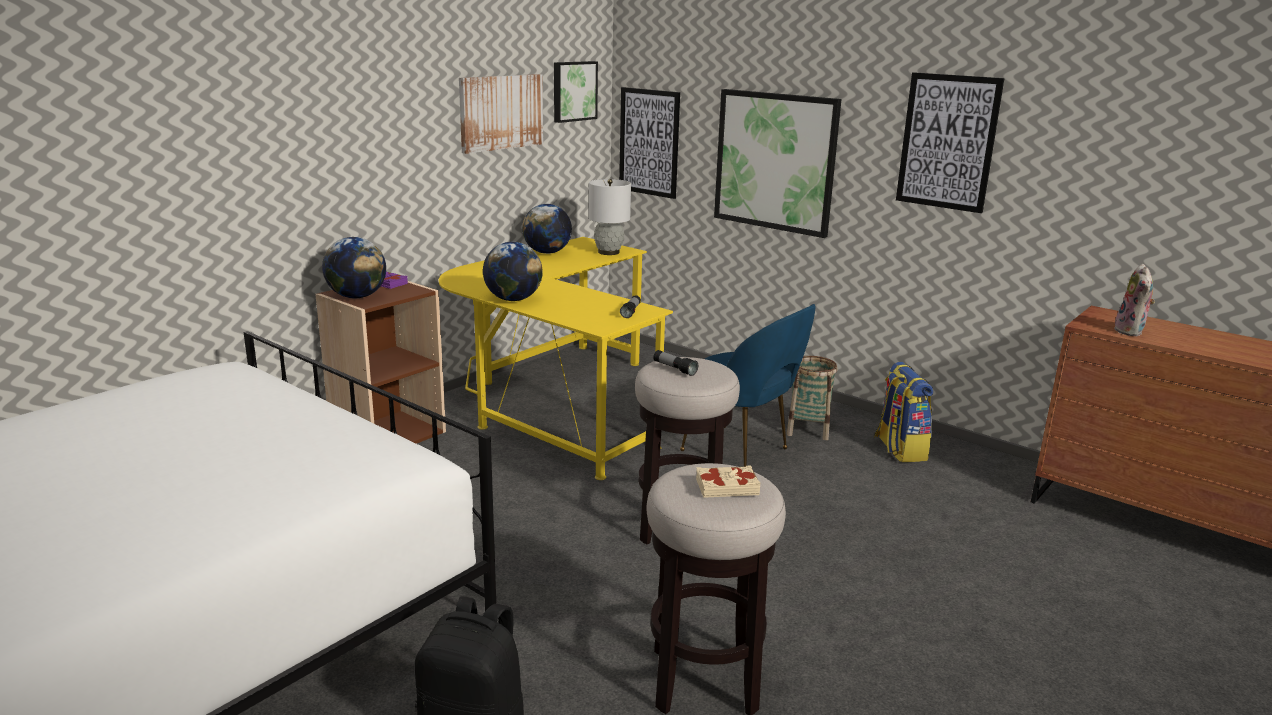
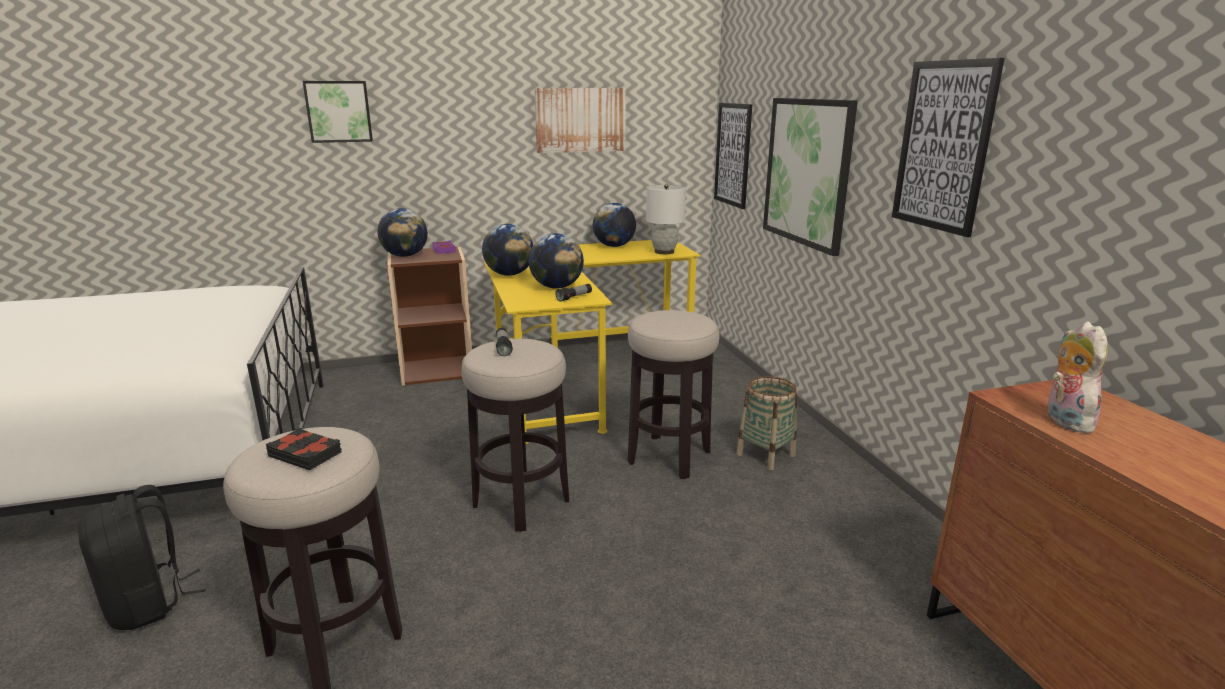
camera: 35 degrees right, 0 degrees up
picture [554,61,598,123] -> picture moved to [303,81,373,143]
blue chair [680,304,815,467] -> stool [628,310,719,479]
beige book [696,465,760,498] -> black book [266,428,342,470]
backpack [874,362,933,462] -> none
plush toy [1114,264,1155,337] -> plush toy turned 135 degrees clockwise [1047,321,1108,433]
none -> globe [529,233,584,289]

